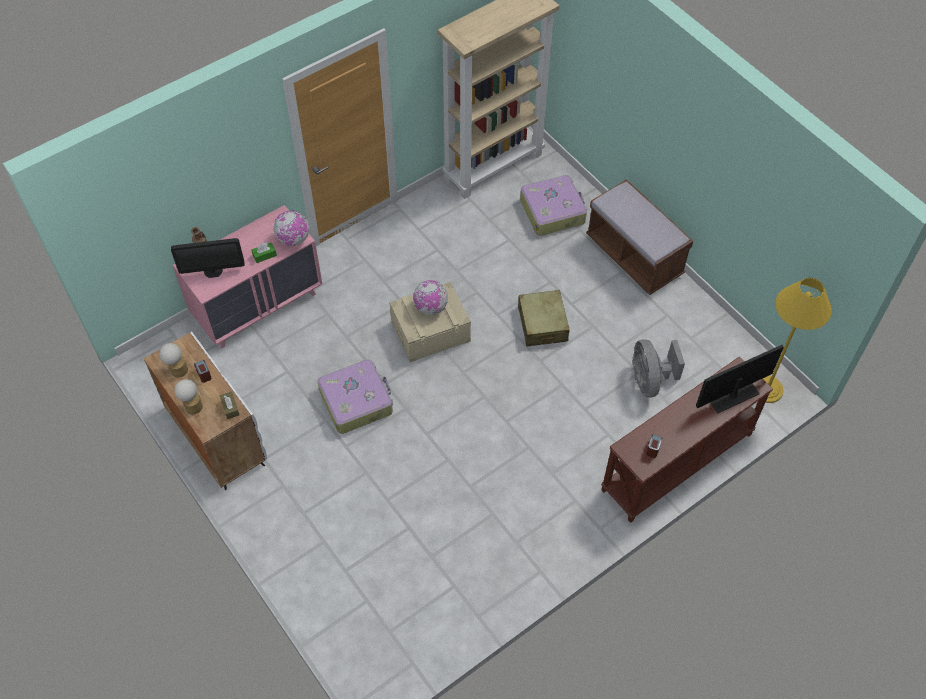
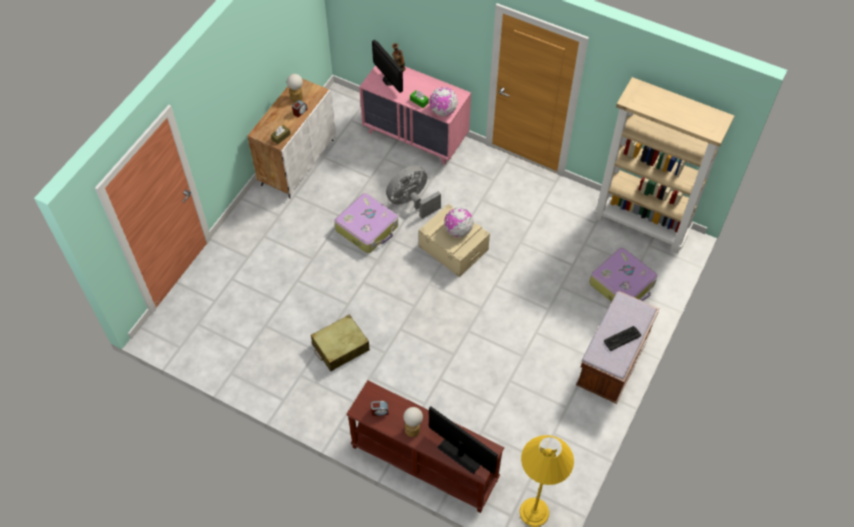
camera: 65 degrees right, 0 degrees up
table lamp [174,379,203,414] -> table lamp moved to [403,407,423,437]
beige suitcase [518,290,570,346] -> beige suitcase moved to [311,314,370,371]
grey fan [633,339,685,398] -> grey fan moved to [386,166,441,219]
none -> keyboard [604,326,641,351]

